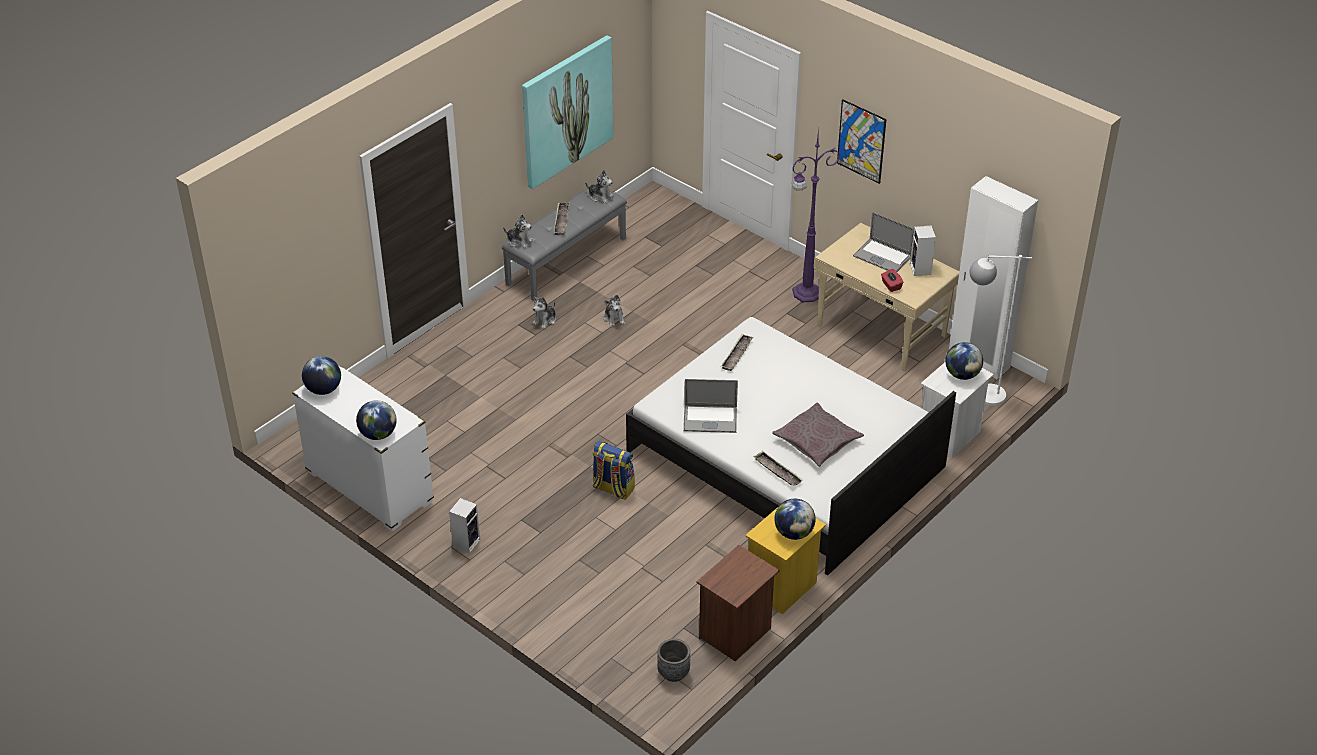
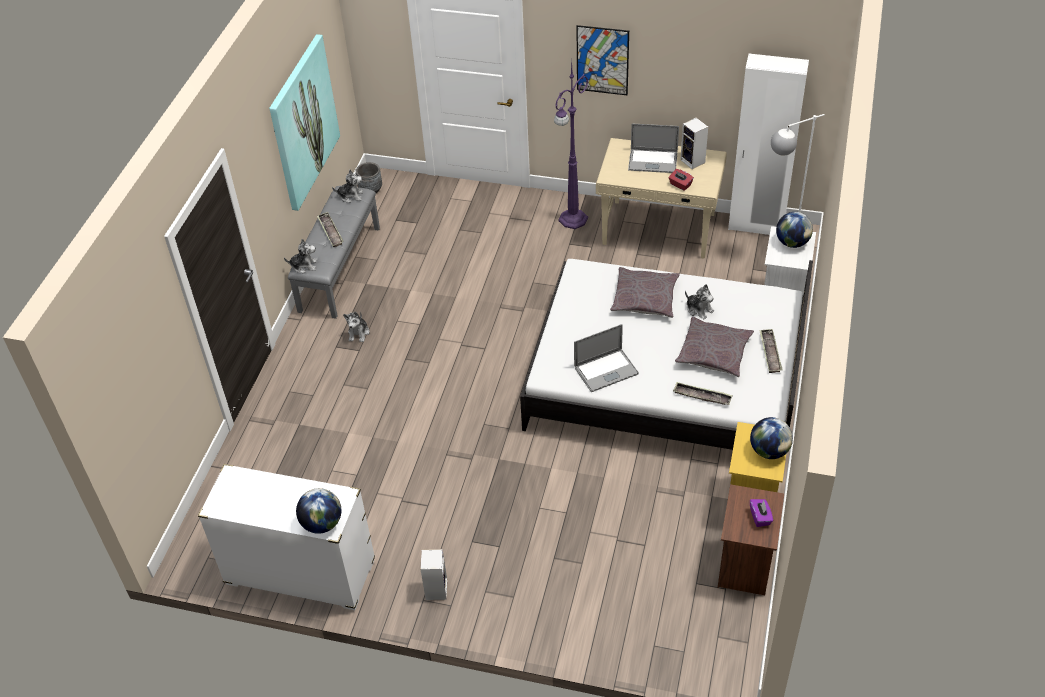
camera: 25 degrees left, 5 degrees up
globe [302,356,341,395] -> none
backpack [593,441,635,500] -> none
plush toy [604,295,625,327] -> plush toy moved to [685,284,714,320]
grey planter [657,638,690,682] -> grey planter moved to [356,162,382,193]
tray [721,334,753,371] -> tray moved to [759,329,783,373]
none -> grey pillow [610,267,680,318]
none -> purple tissue box [750,499,773,527]

